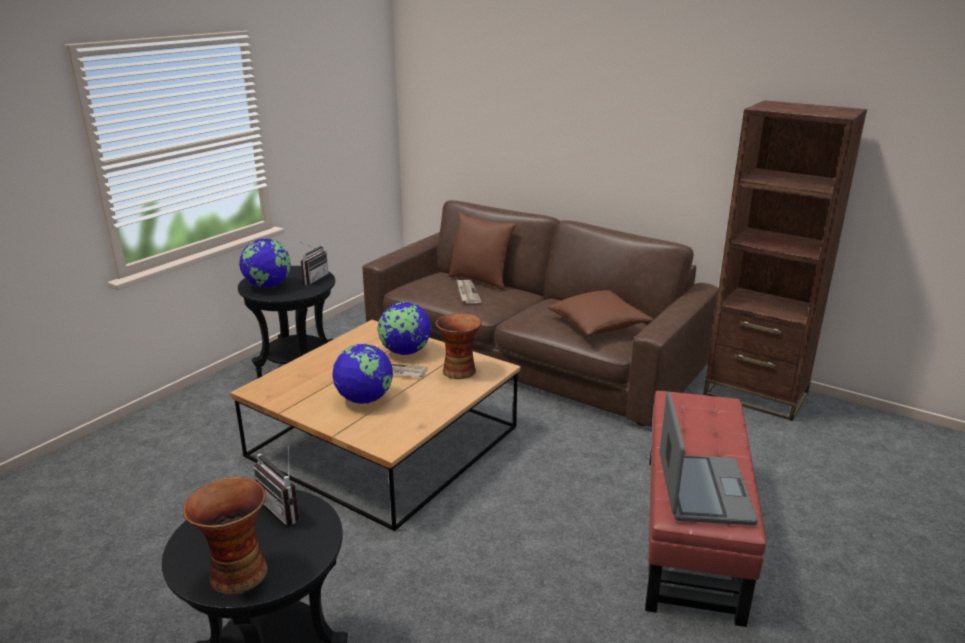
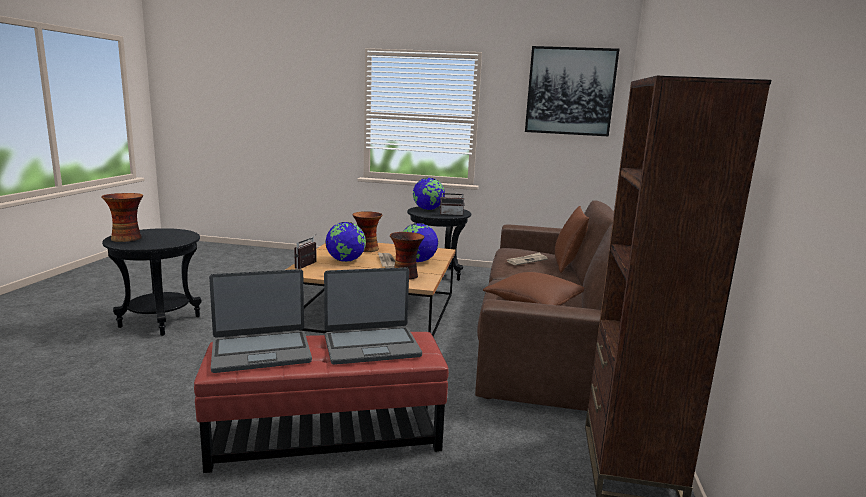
camera: 65 degrees right, 10 degrees down
radio [253,442,299,525] -> radio moved to [294,235,316,269]
none -> laptop [324,267,422,365]
none -> vase [352,211,383,252]
none -> picture [525,46,619,136]

